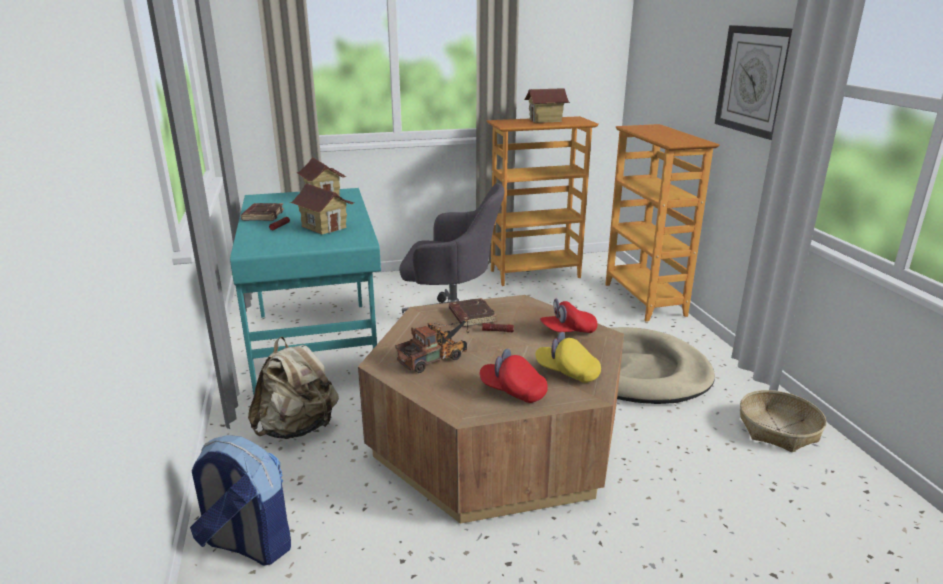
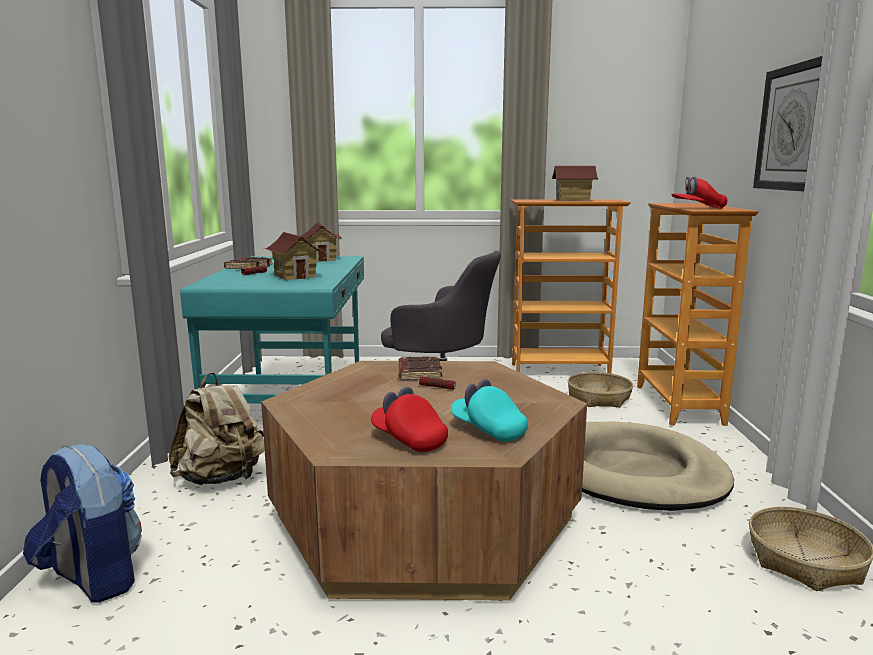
camera: 15 degrees right, 10 degrees down
toy truck [395,319,469,373] -> none
yellow cap [535,332,601,383] -> turquoise cap [451,379,528,442]
red cap [540,299,597,333] -> red cap moved to [672,176,727,209]
none -> basket [568,372,633,408]

